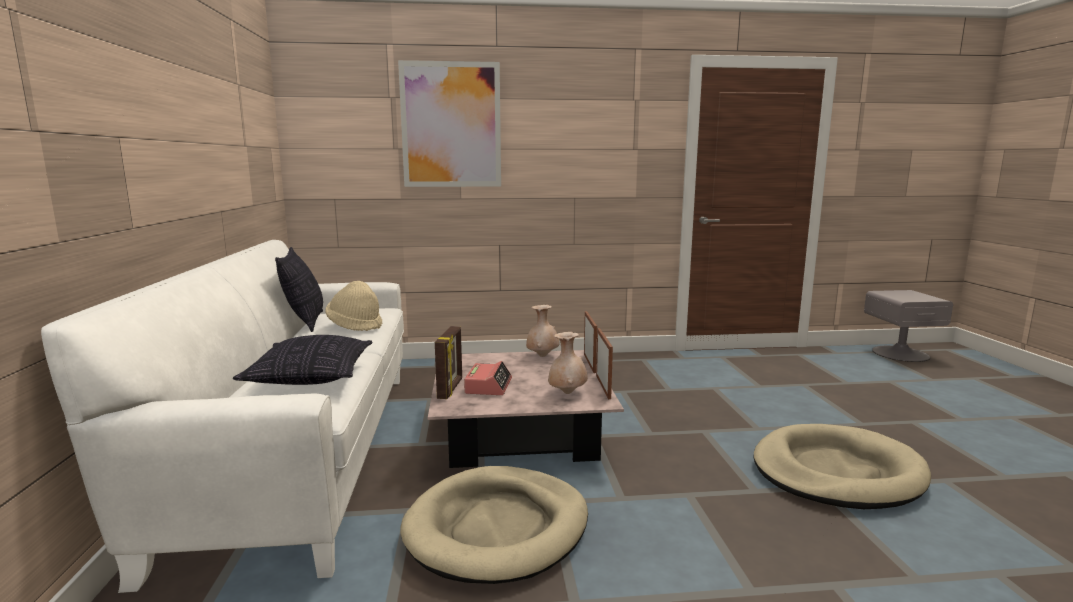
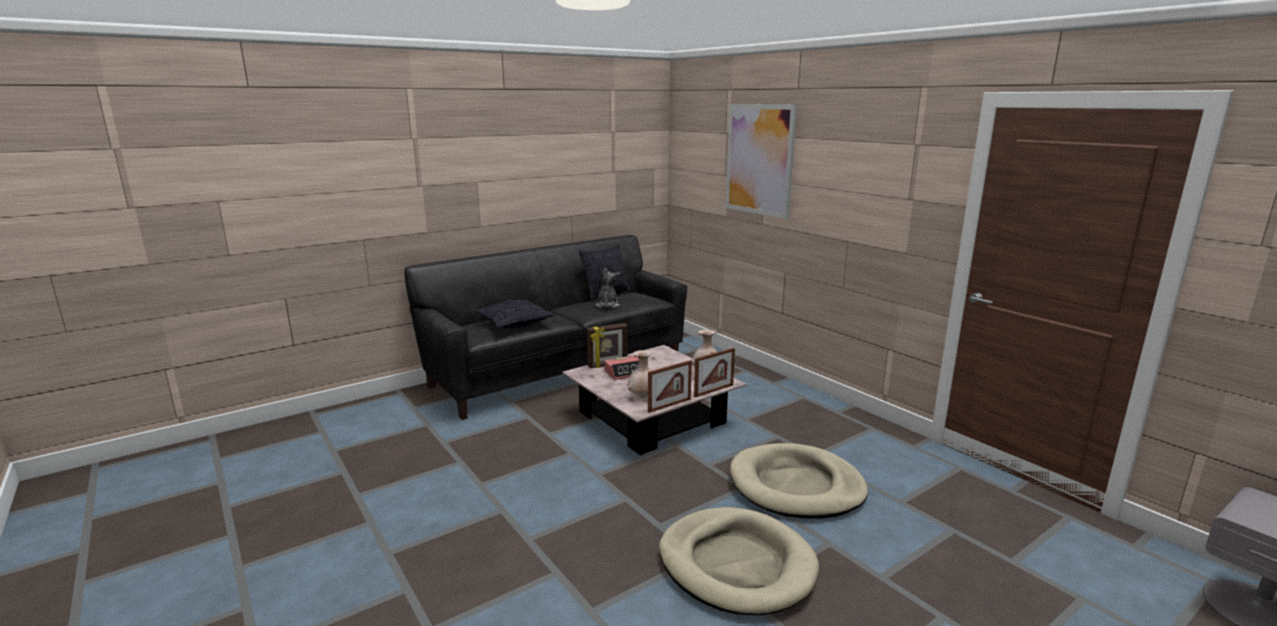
camera: 60 degrees right, 5 degrees up
white sofa [41,240,404,593] -> black sofa [404,235,687,420]
beige hat [325,281,382,331] -> plush toy [596,267,620,308]
beige dog bed [400,466,588,584] -> beige dog bed moved to [730,443,868,519]

